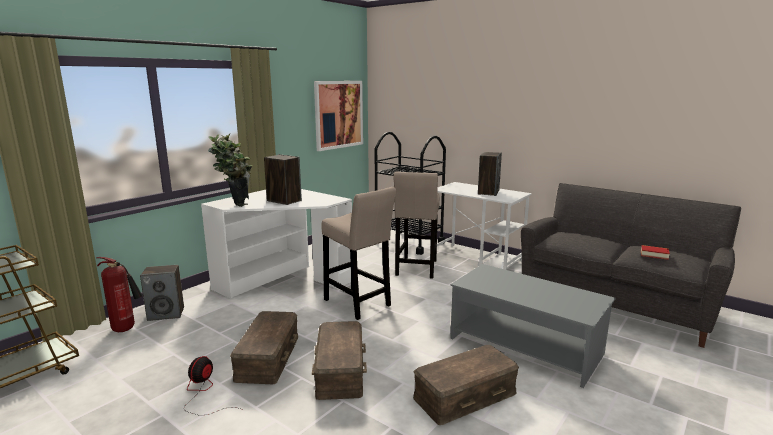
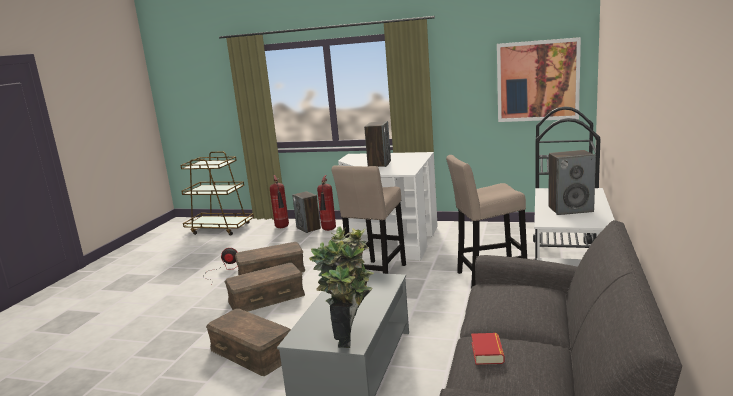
camera: 70 degrees right, 0 degrees up
potted plant [208,134,253,207] -> potted plant moved to [309,226,374,348]
none -> fire extinguisher [317,175,336,231]

